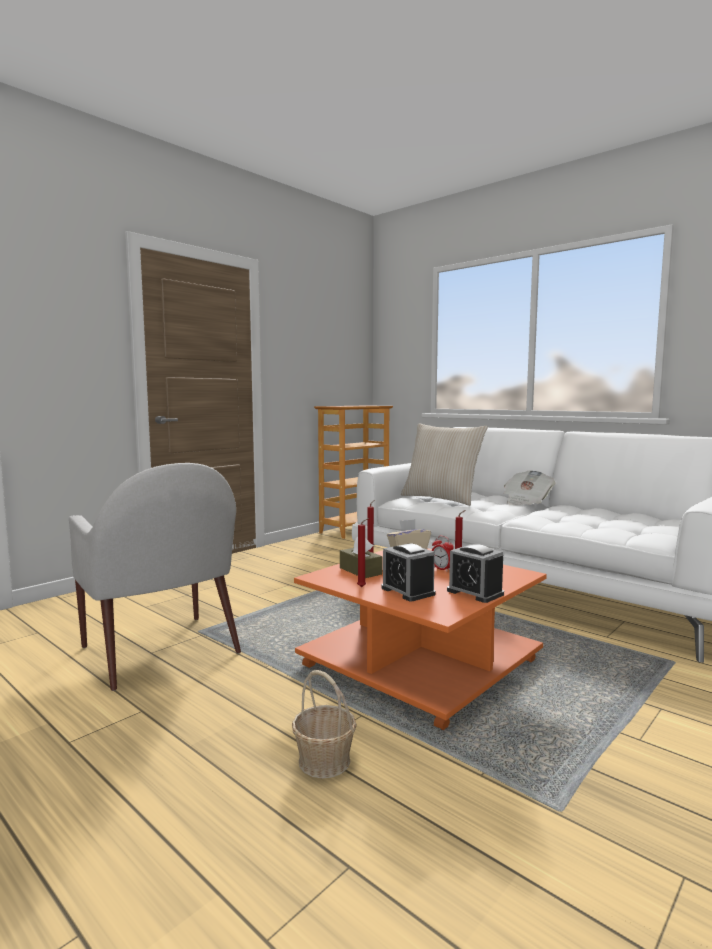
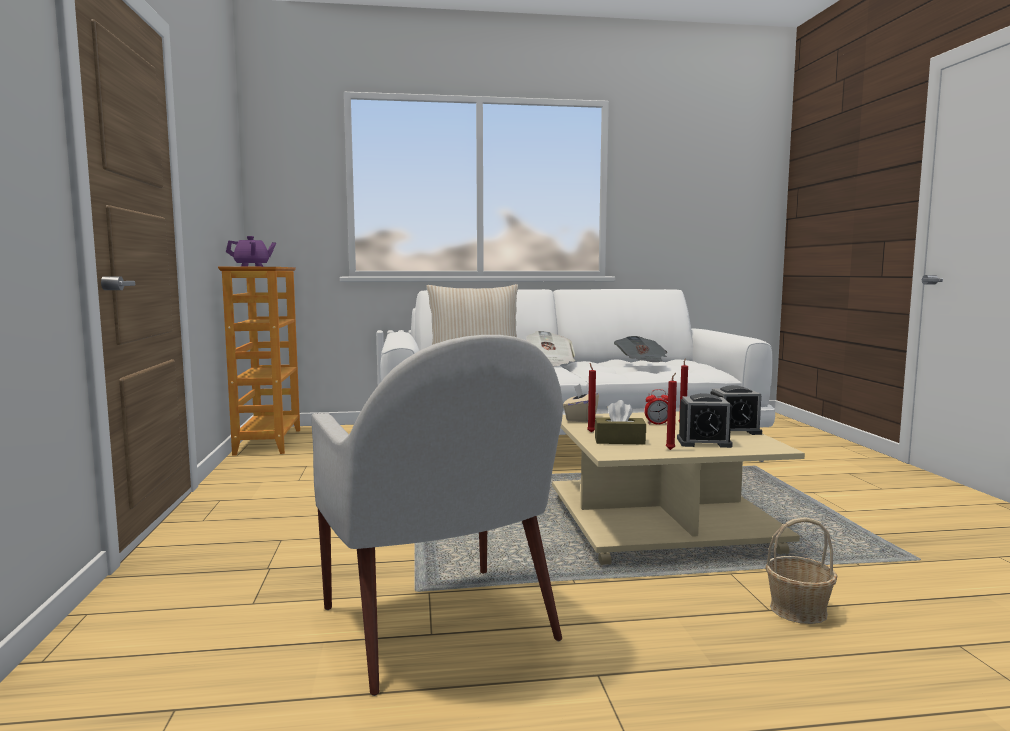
camera: 50 degrees left, 0 degrees up
white armchair [69,463,241,691] -> white armchair turned 60 degrees clockwise [311,335,563,696]
orange coffee table [294,548,547,730] -> beige coffee table [552,411,805,565]
none -> purple teapot [226,236,276,267]
none -> newspaper [614,336,667,362]

